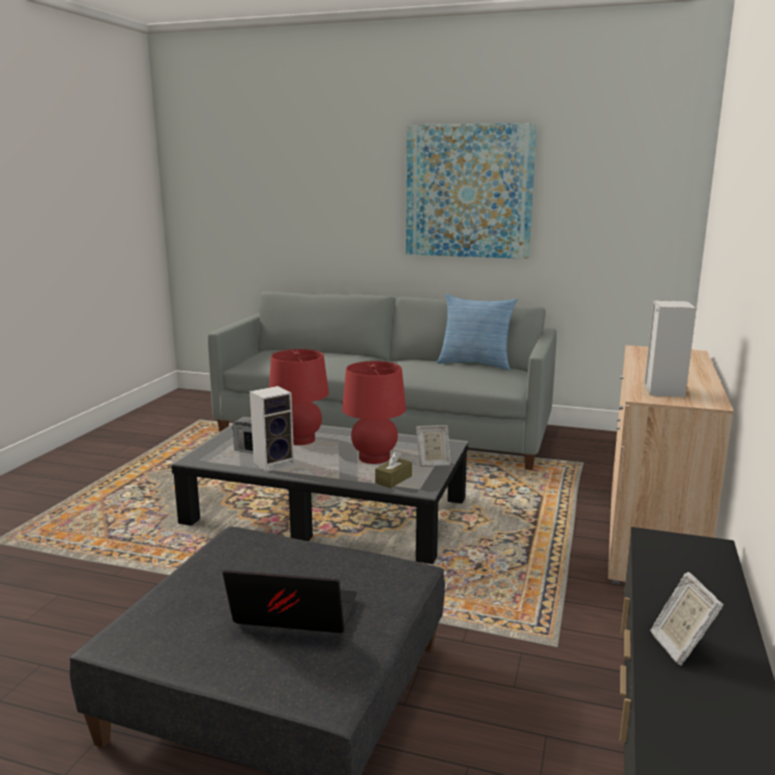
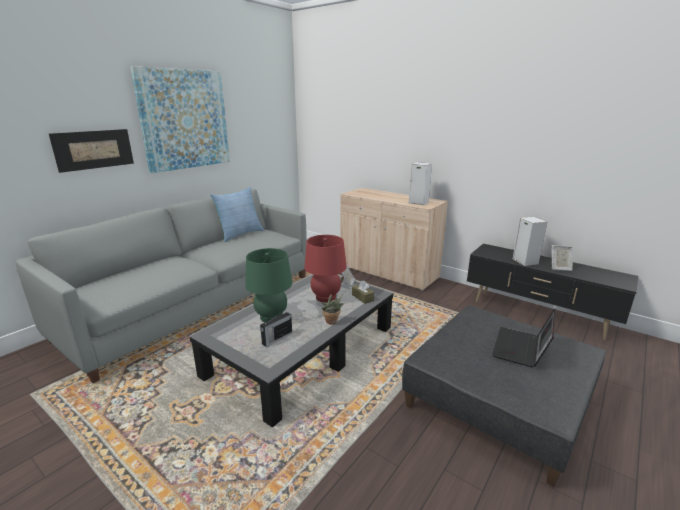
camera: 70 degrees left, 5 degrees up
speaker [250,386,294,472] -> speaker moved to [513,217,547,266]
red table lamp [269,349,329,445] -> green table lamp [245,248,292,322]
none -> picture [49,129,134,173]
none -> potted plant [321,294,344,325]

